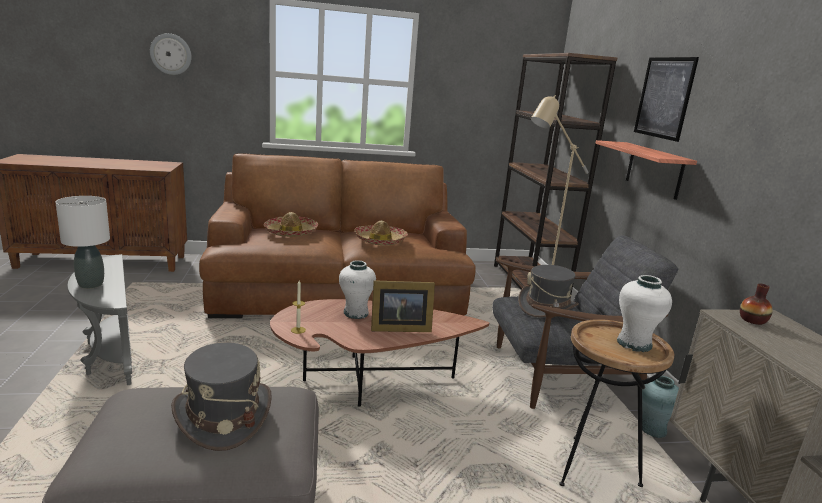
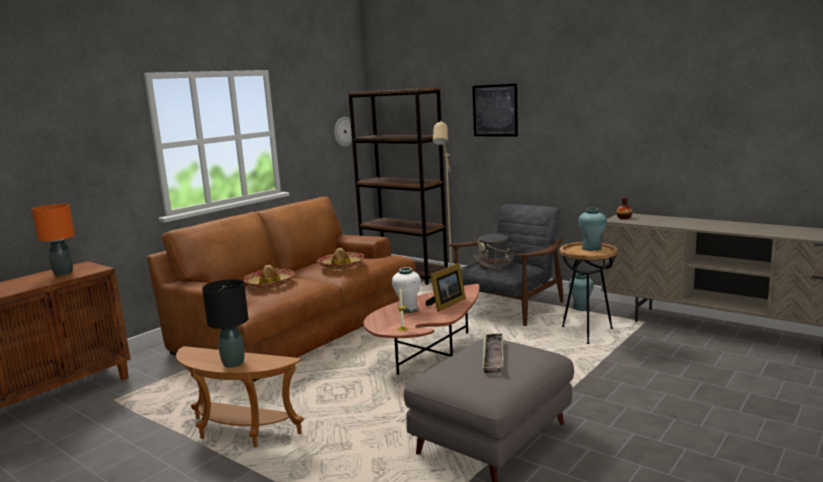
camera: 40 degrees left, 5 degrees down
white table lamp [55,196,110,289] -> black table lamp [202,279,249,368]
grey side table [67,254,132,385] -> brown side table [176,346,304,447]
wall clock [150,33,192,75] -> wall clock moved to [334,117,352,147]
grey hat [171,342,272,451] -> tray [483,333,504,373]
shelf [595,140,697,200] -> none
white vase [617,275,672,352] -> turquoise vase [578,208,607,251]
none -> orange table lamp [32,204,75,276]

